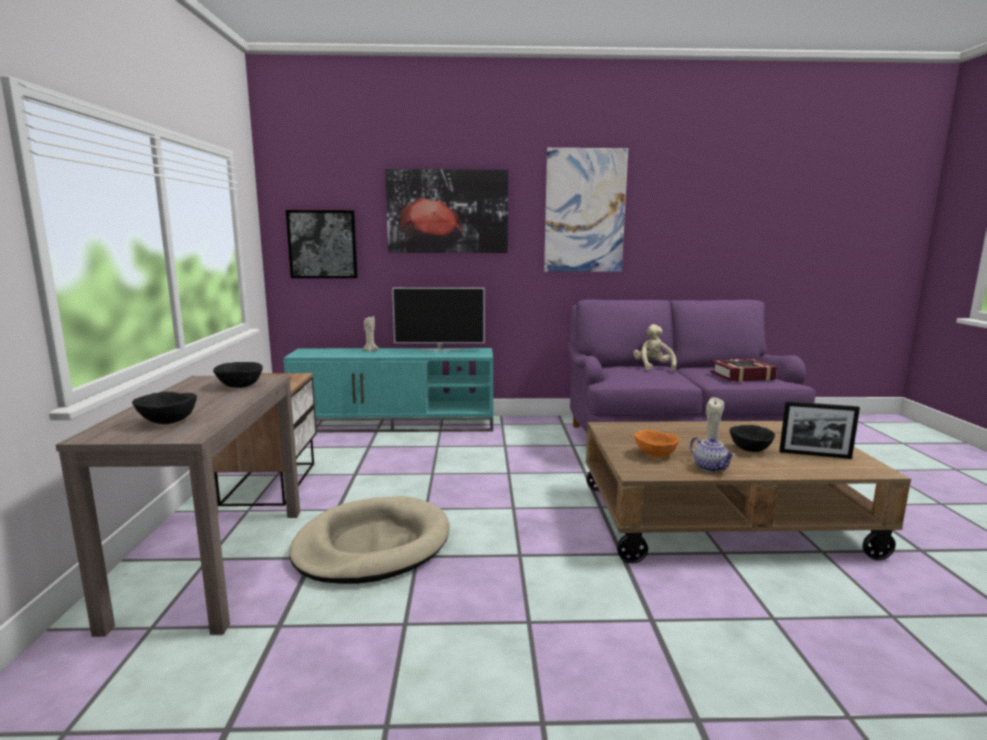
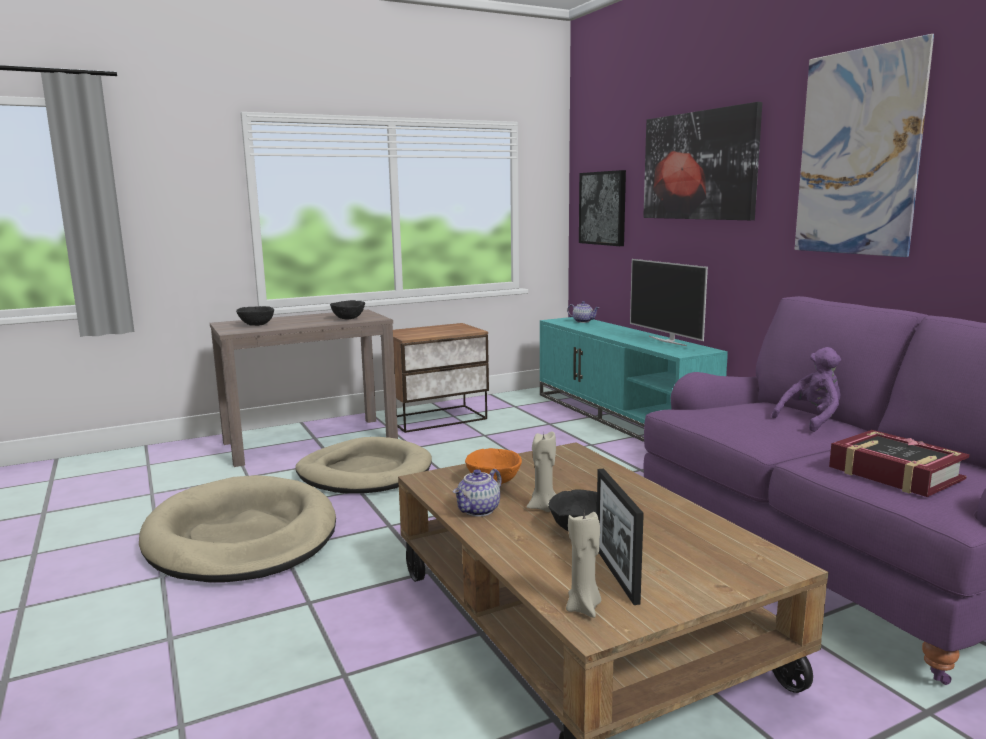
camera: 65 degrees right, 0 degrees up
beige candle [362,316,379,352] -> beige candle moved to [566,512,601,618]
beige plush toy [633,324,676,372] -> purple plush toy [772,347,841,432]
none -> beige dog bed [139,475,336,582]
none -> teapot [567,301,599,323]

